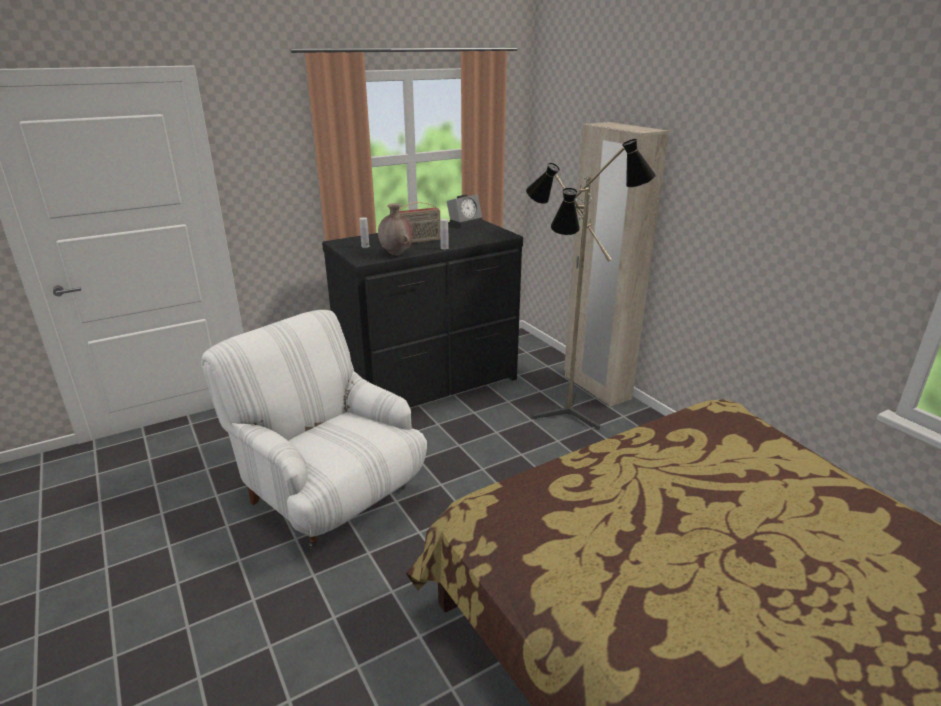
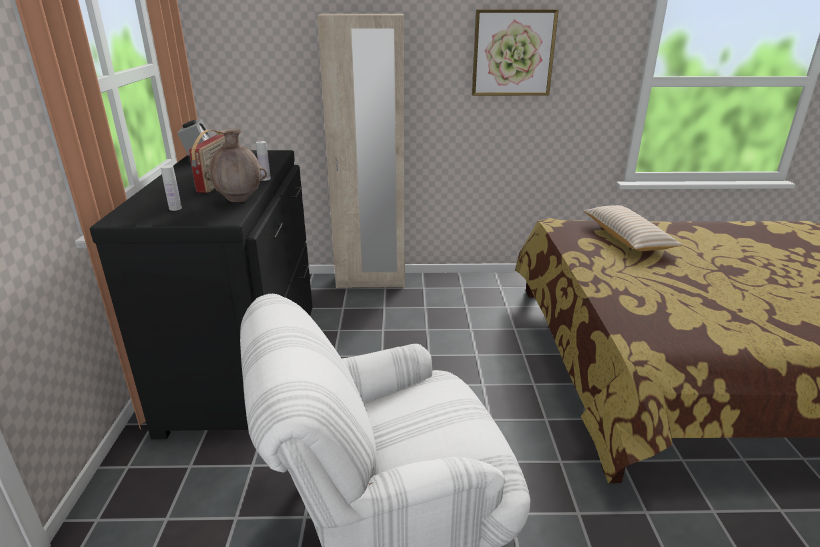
camera: 60 degrees left, 0 degrees up
floor lamp [526,139,656,430] -> none
none -> picture [472,9,559,96]
none -> beige pillow [583,205,683,251]

